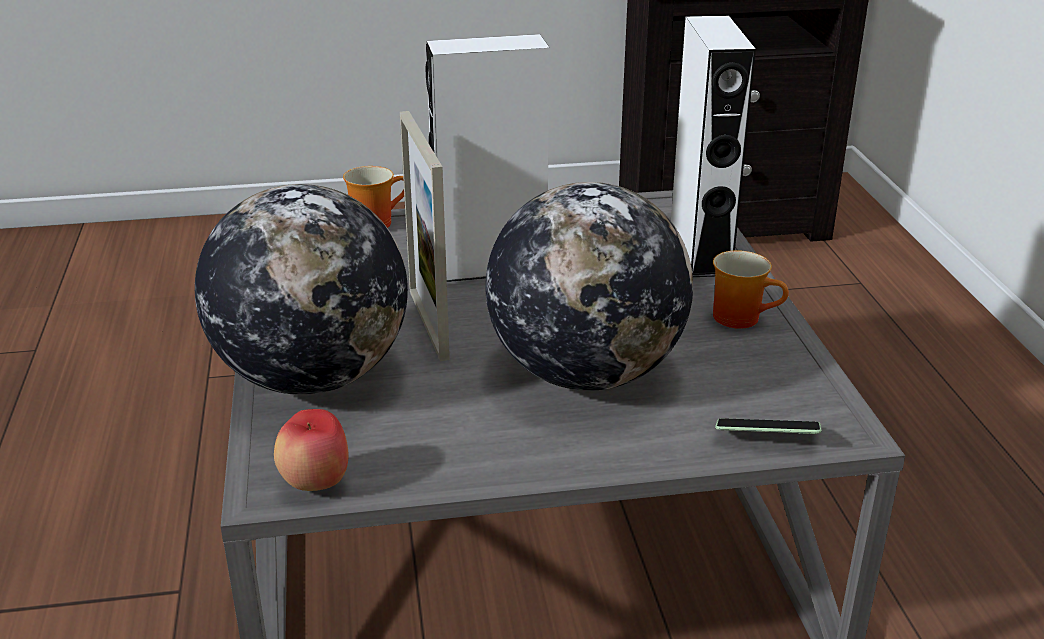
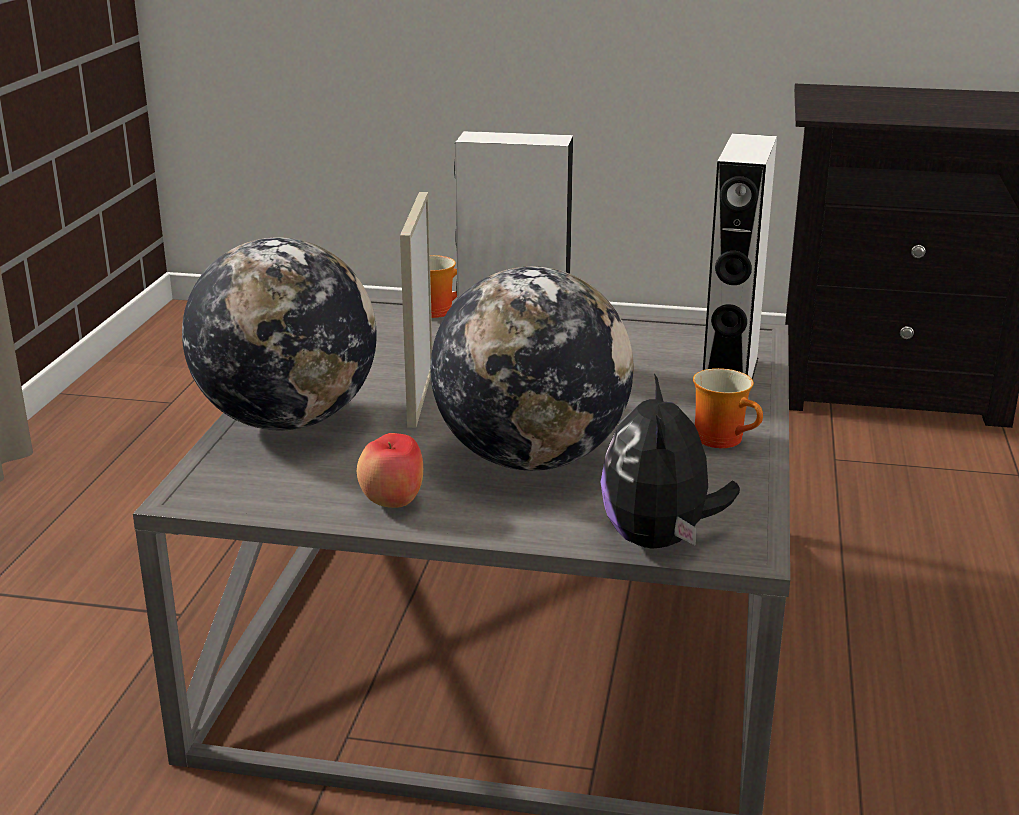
camera: 20 degrees right, 5 degrees down
apple [274,409,349,491] -> apple moved to [357,433,423,508]
phone [715,418,822,434] -> plush toy [600,373,740,549]

